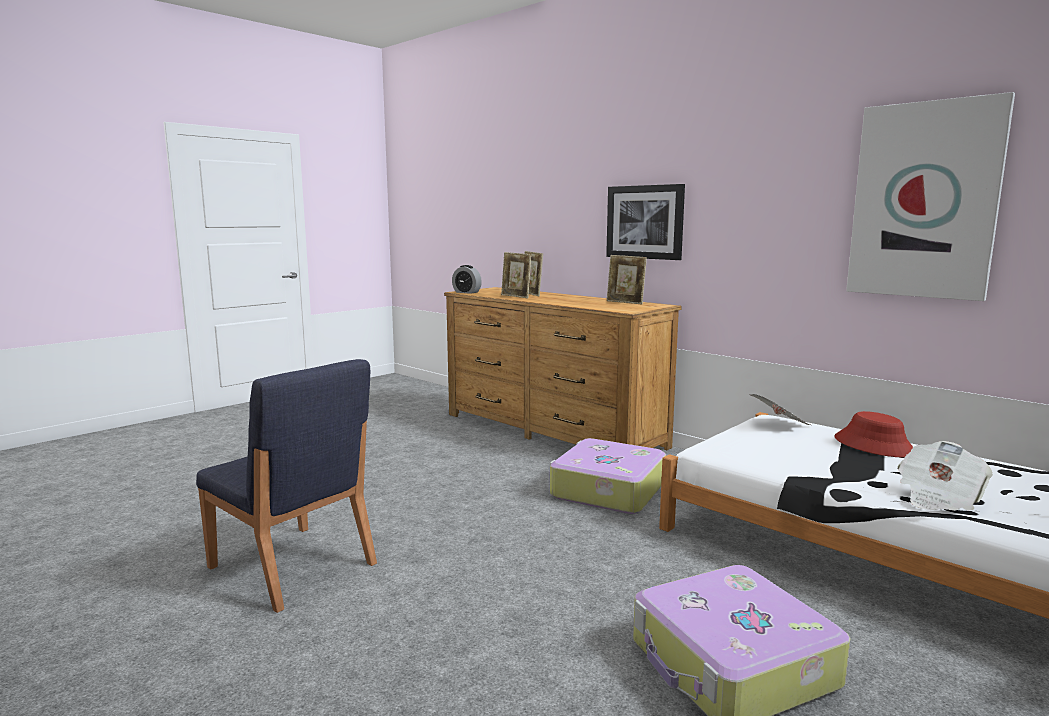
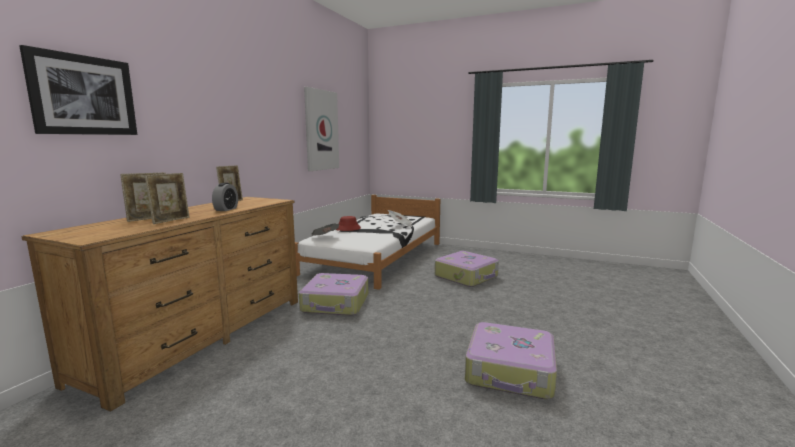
camera: 110 degrees left, 0 degrees up
blue chair [196,359,377,613] -> suitcase [465,322,557,399]
alarm clock [452,265,482,294] -> alarm clock moved to [212,183,238,211]
picture [606,184,685,260] -> picture moved to [19,45,137,135]

